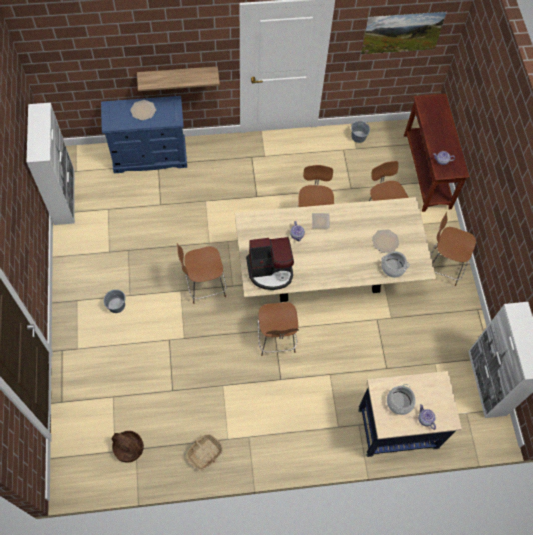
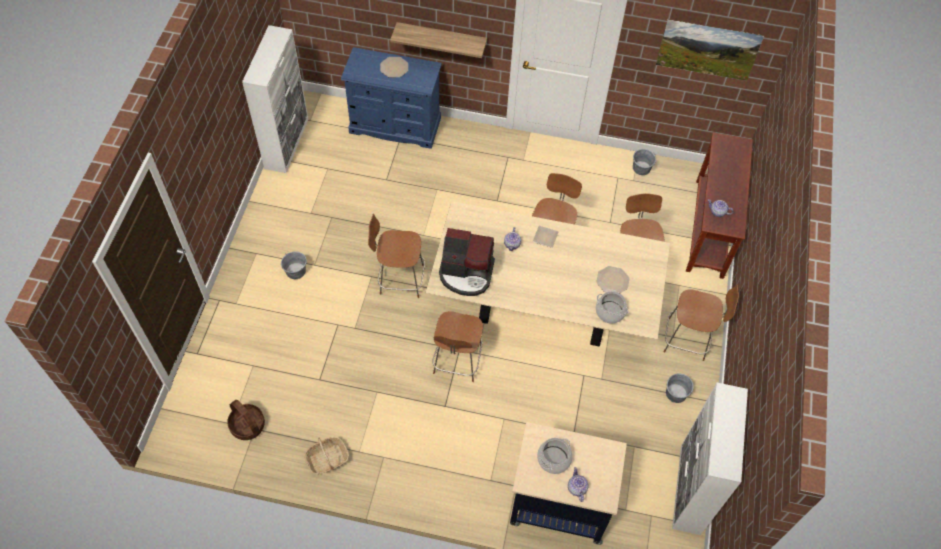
camera: 20 degrees right, 5 degrees down
brown chair [431,212,476,286] -> brown chair turned 150 degrees clockwise [664,285,739,361]
none -> grey bucket [666,373,694,403]

